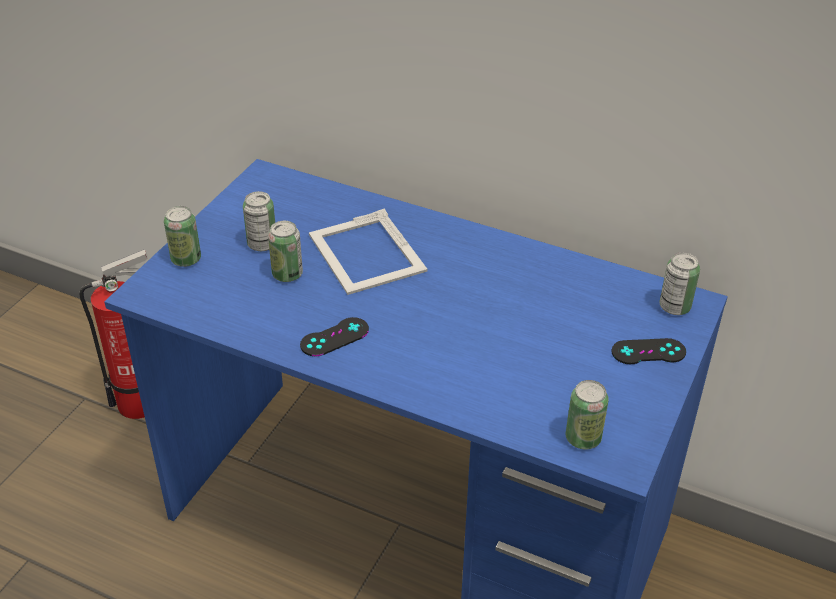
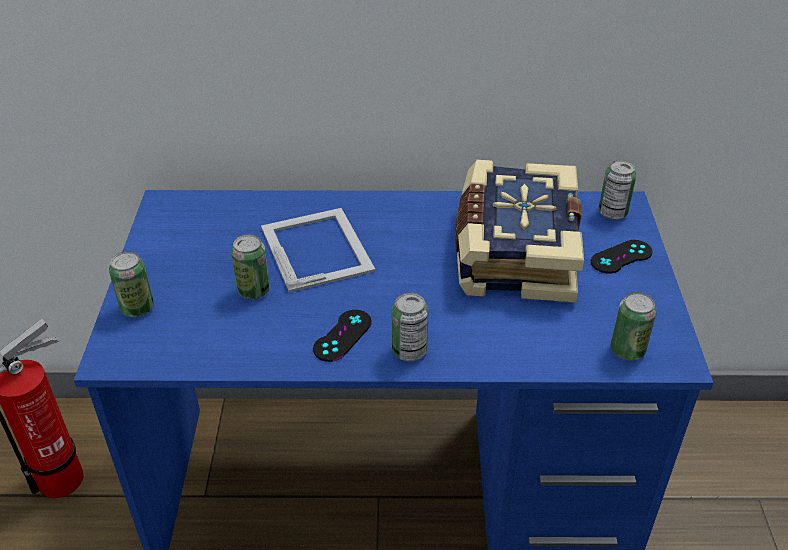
camera: 25 degrees left, 0 degrees up
can [243,191,275,251] -> can moved to [392,293,428,361]
picture frame [309,208,428,295] -> picture frame turned 150 degrees counterclockwise [261,208,375,293]
none -> book [455,160,584,303]

